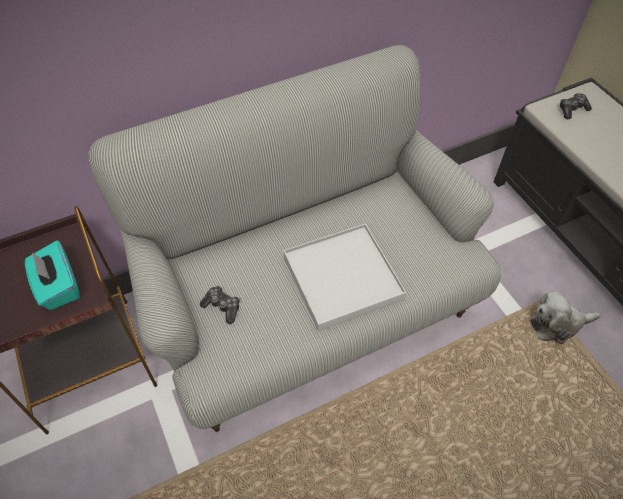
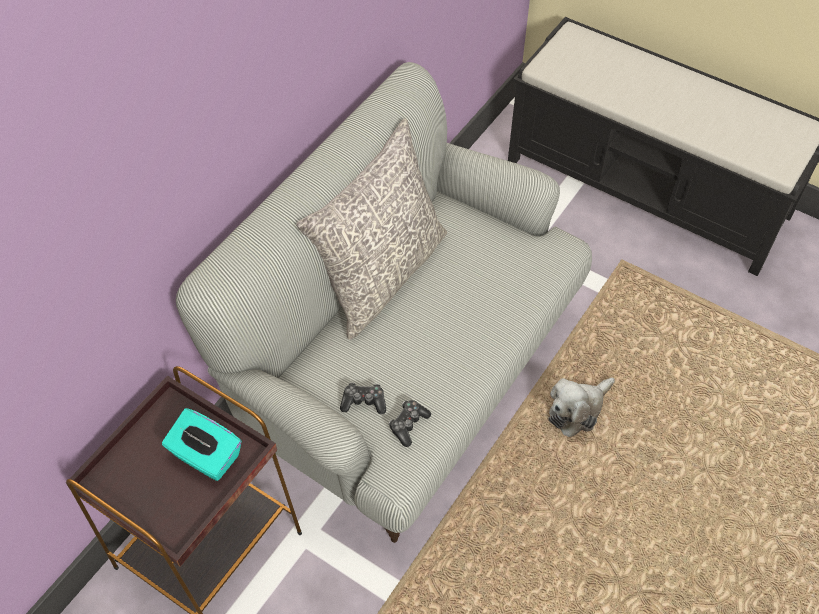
camera: 30 degrees left, 0 degrees up
white tray [283,223,406,332] -> none
plush toy [530,291,601,344] -> plush toy moved to [549,378,615,437]
game controller [560,93,592,119] -> game controller moved to [389,400,431,447]
none -> grey pillow [296,119,447,340]

